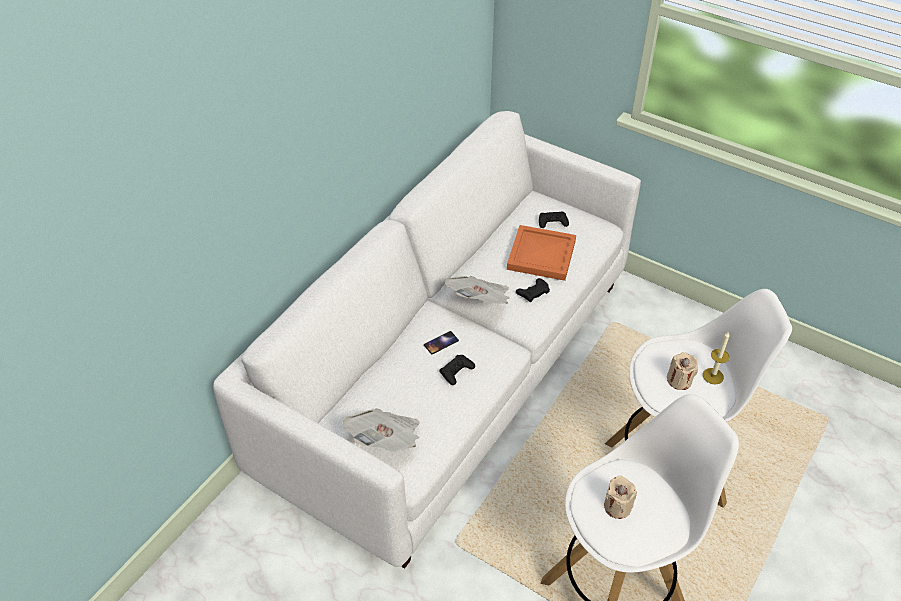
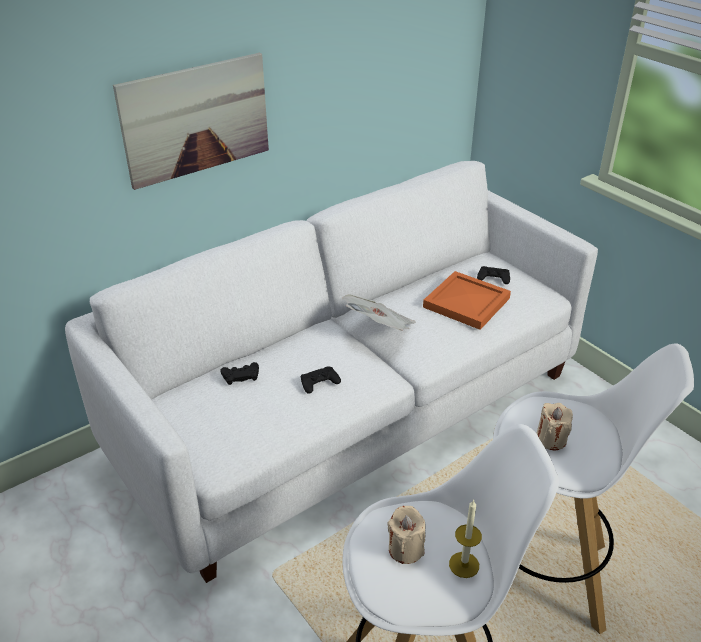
camera: 20 degrees right, 10 degrees down
newspaper [343,408,419,452] -> none
phone [424,331,459,354] -> none
black game controller [516,278,550,302] -> black game controller moved to [220,362,259,385]
candle [703,332,729,385] -> candle moved to [449,500,482,578]
none -> picture [113,53,269,190]

